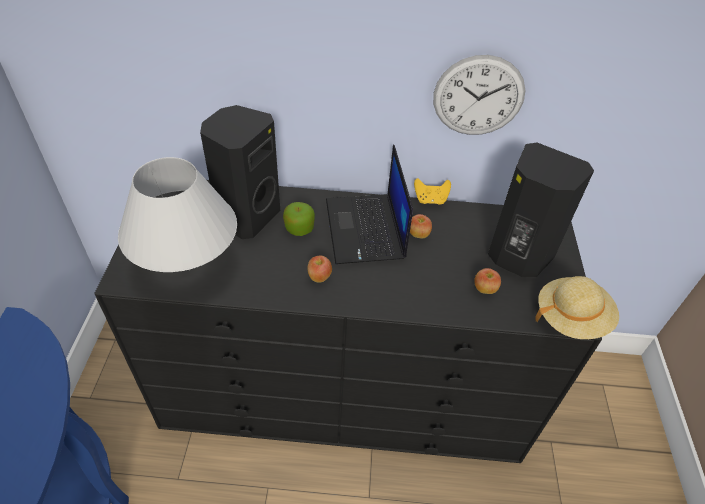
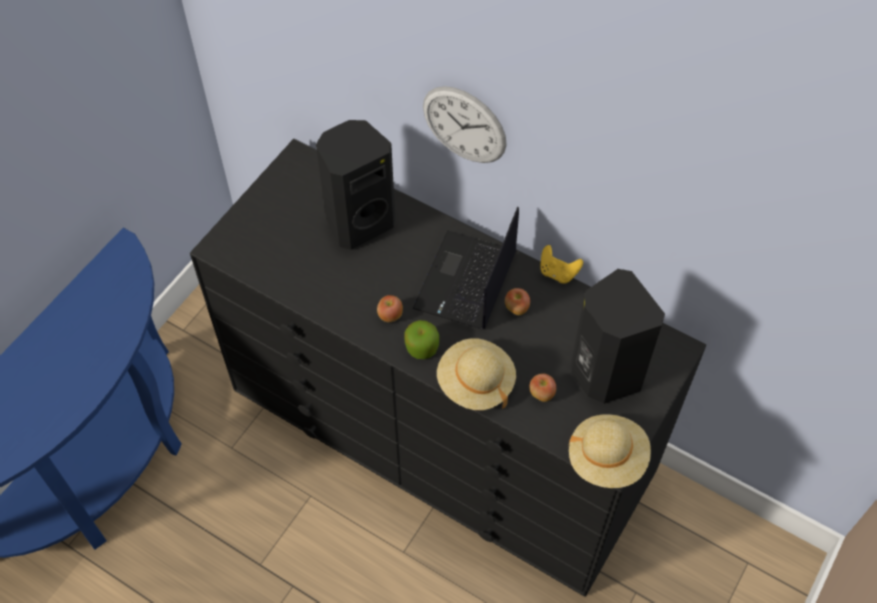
camera: 30 degrees right, 10 degrees up
white table lamp [118,157,237,272] -> none
apple [283,202,315,236] -> apple moved to [404,320,439,359]
wall clock [433,55,526,135] -> wall clock moved to [423,86,507,163]
none -> beige hat [437,338,516,410]

